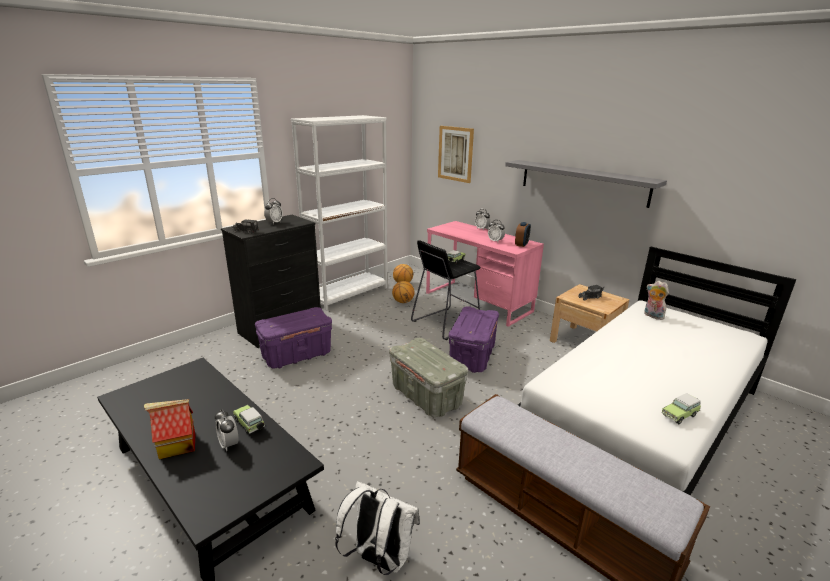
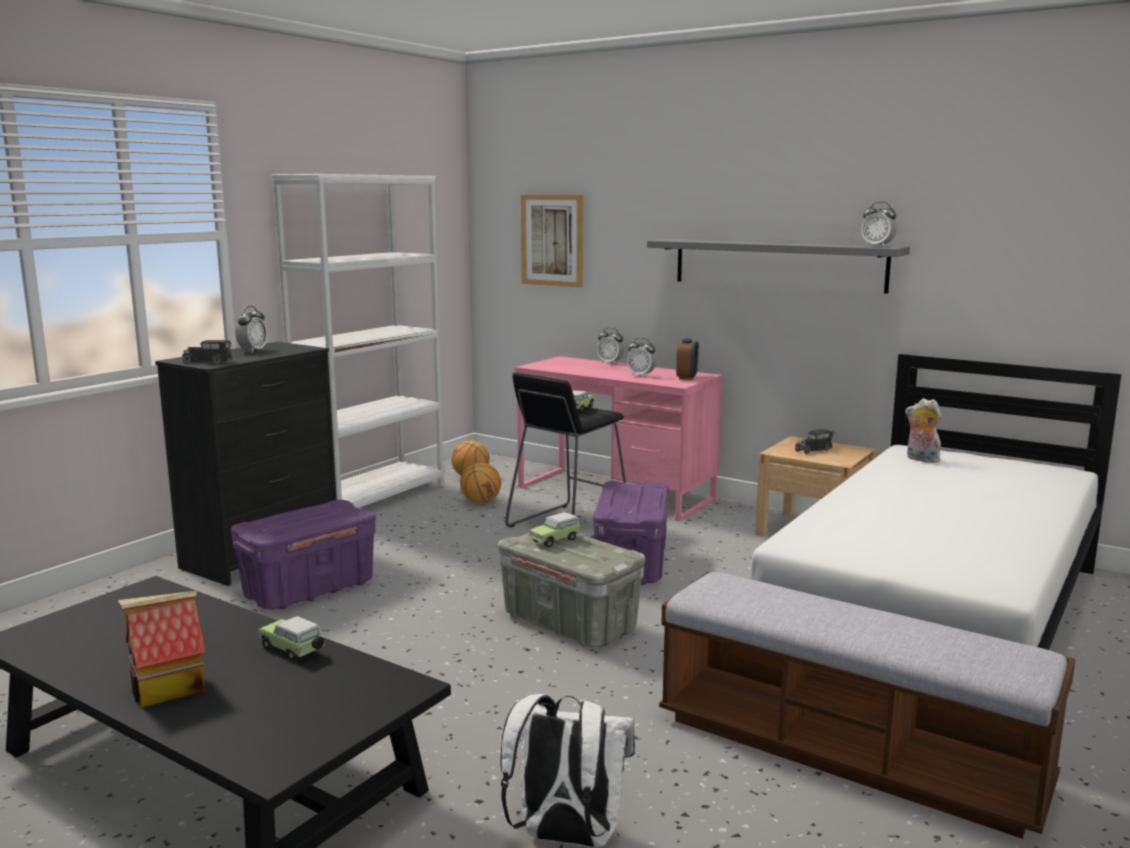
camera: 10 degrees left, 10 degrees down
alarm clock [215,409,239,451] -> alarm clock moved to [861,202,897,247]
toy car [662,393,701,424] -> toy car moved to [529,512,581,547]

